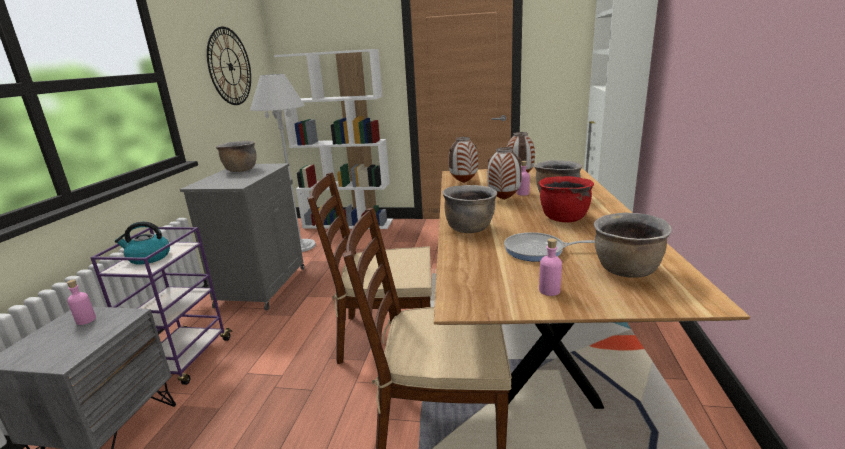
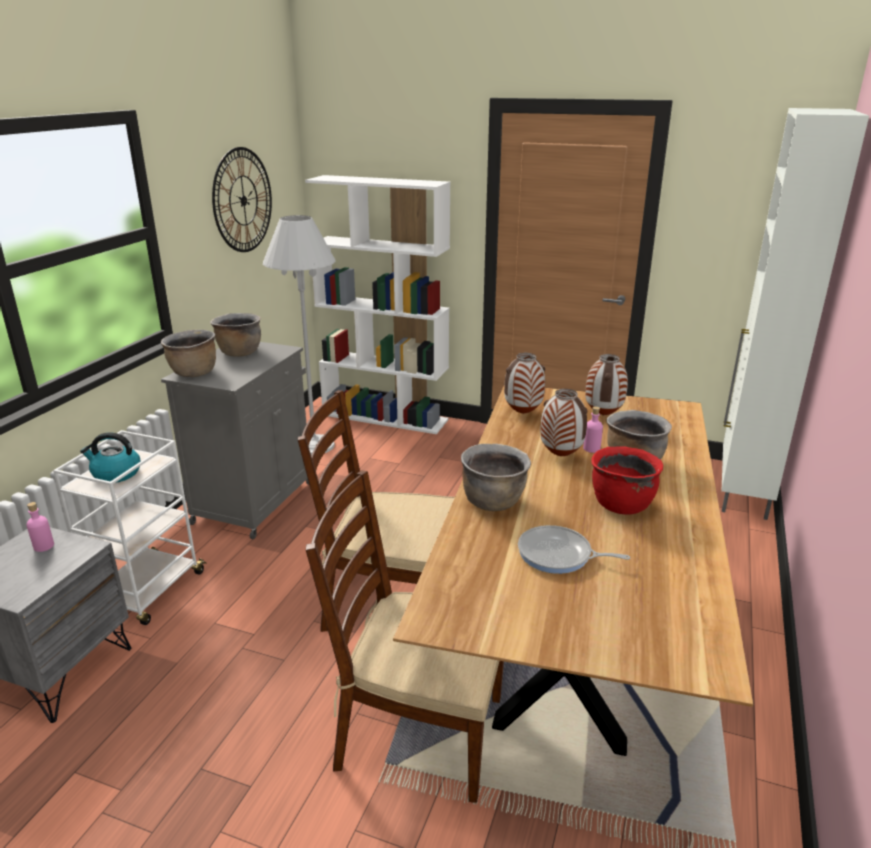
camera: 10 degrees right, 5 degrees up
purple cart [90,227,232,385] -> white cart [53,430,207,625]
pink bottle [539,238,562,296] -> none
brown cooking pot [594,213,672,278] -> brown cooking pot moved to [161,330,216,377]

